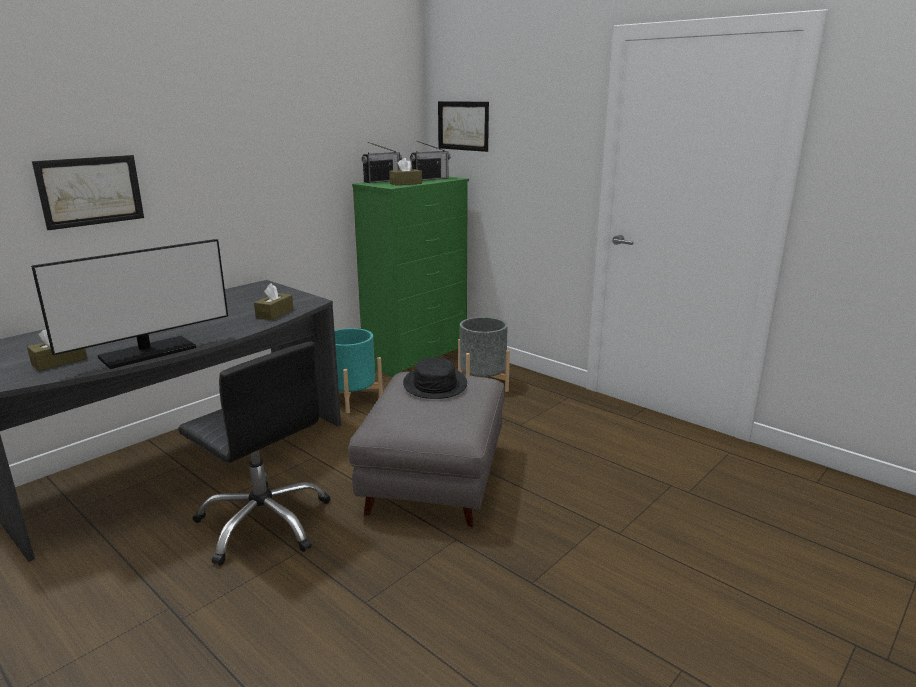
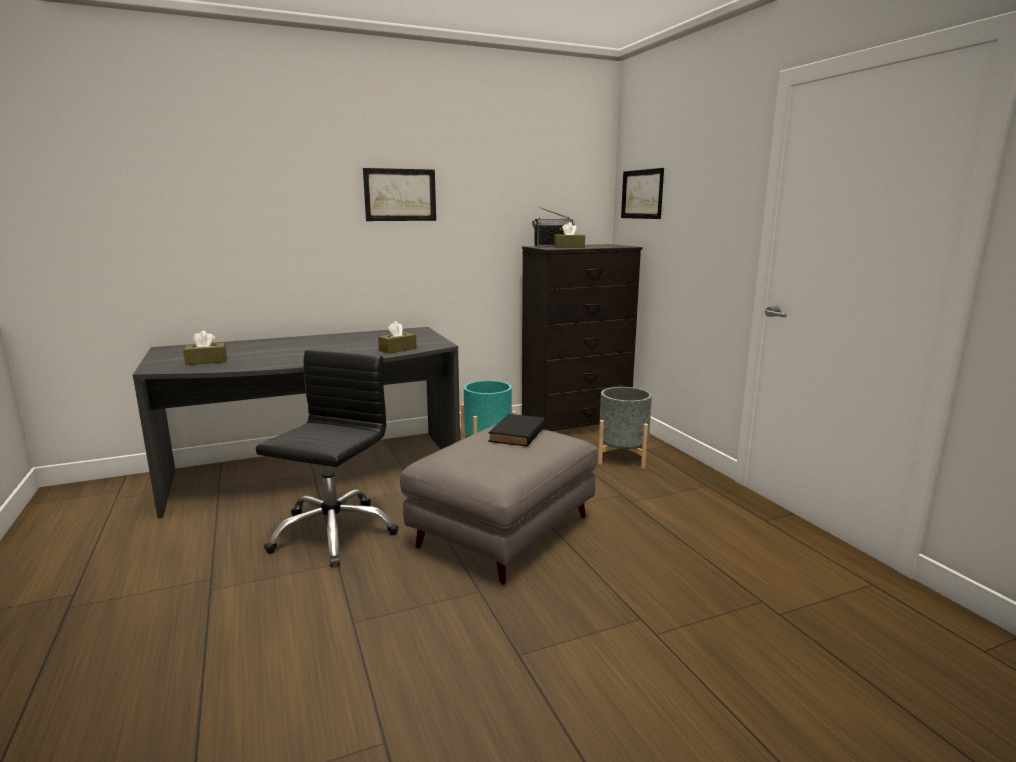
camera: 25 degrees right, 5 degrees down
monitor [31,239,228,369] -> none
picture [32,155,144,230] -> picture moved to [363,168,436,221]
black office chair [178,341,330,566] -> black office chair turned 135 degrees counterclockwise [256,349,399,567]
green dresser [352,176,469,377] -> black dresser [522,244,642,431]
black hat [403,357,467,399] -> black book [488,414,546,447]
radio [410,141,450,180] -> none

